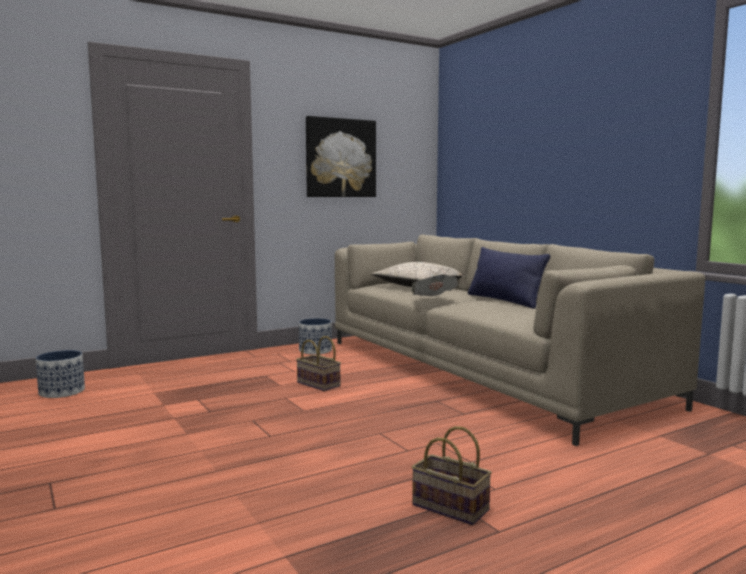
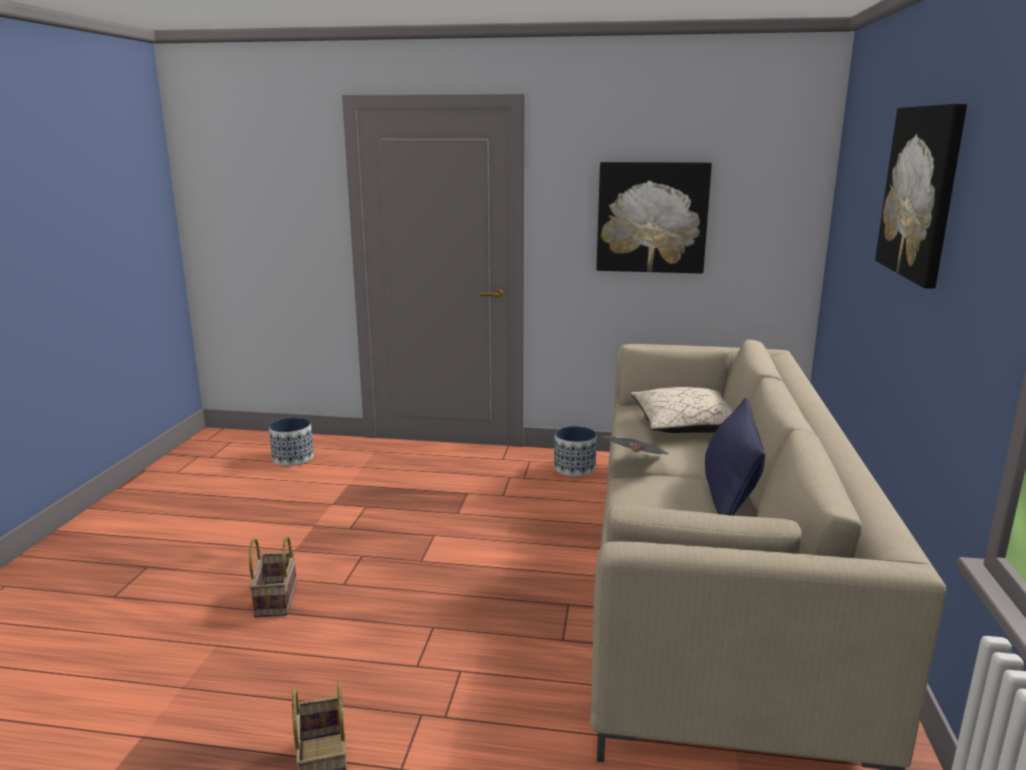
camera: 40 degrees right, 10 degrees up
basket [296,336,341,391] -> basket moved to [249,536,297,617]
none -> picture [875,103,967,289]

